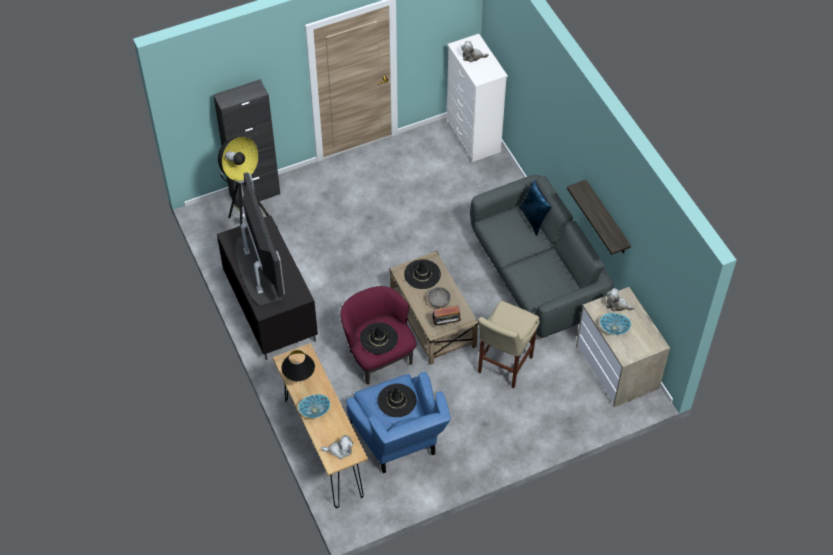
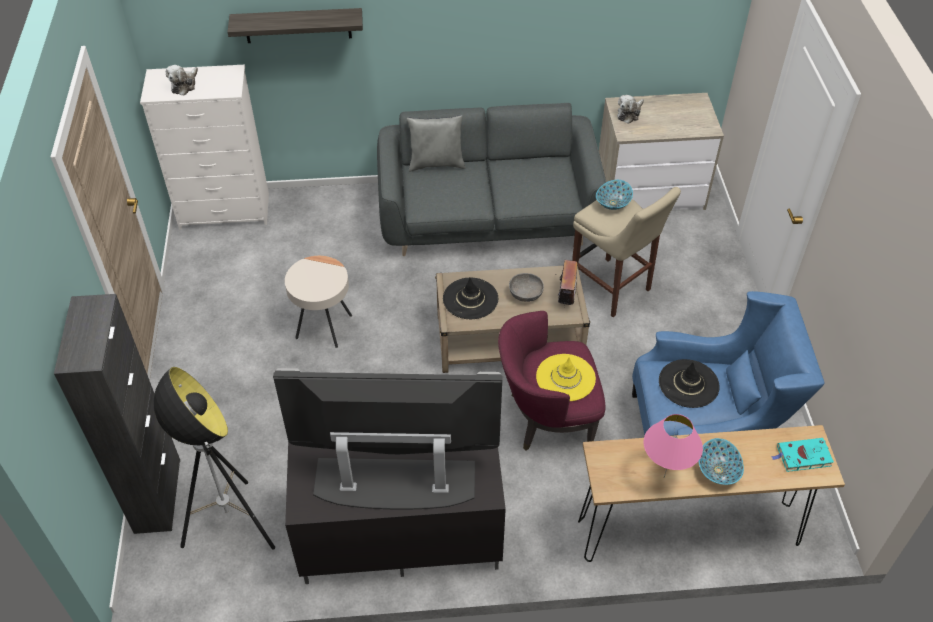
camera: 70 degrees left, 5 degrees down
black table lamp [282,350,315,386] -> pink table lamp [644,414,703,478]
plush toy [321,435,353,459] -> turquoise book [771,438,834,472]
black hat [360,322,398,354] -> yellow hat [536,354,596,401]
blue pillow [519,179,552,236] -> grey pillow [407,115,466,172]
shelf [567,180,631,255] -> shelf moved to [228,8,363,43]
bowl [600,313,631,335] -> bowl moved to [596,180,633,210]
none -> beige side table [285,256,352,348]

